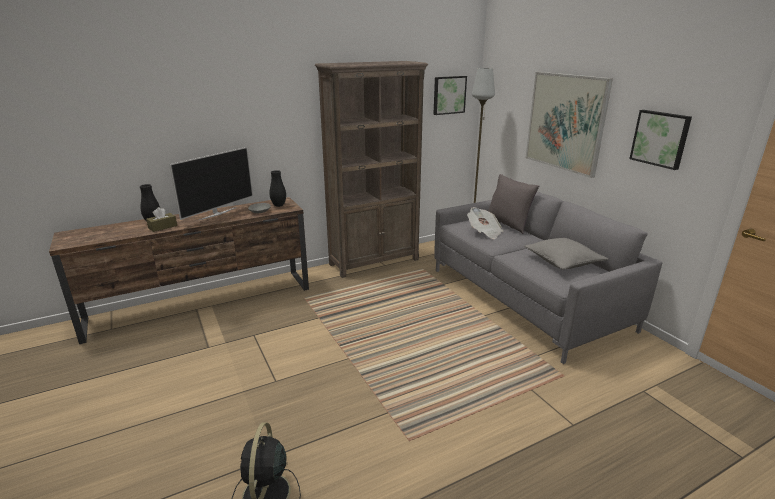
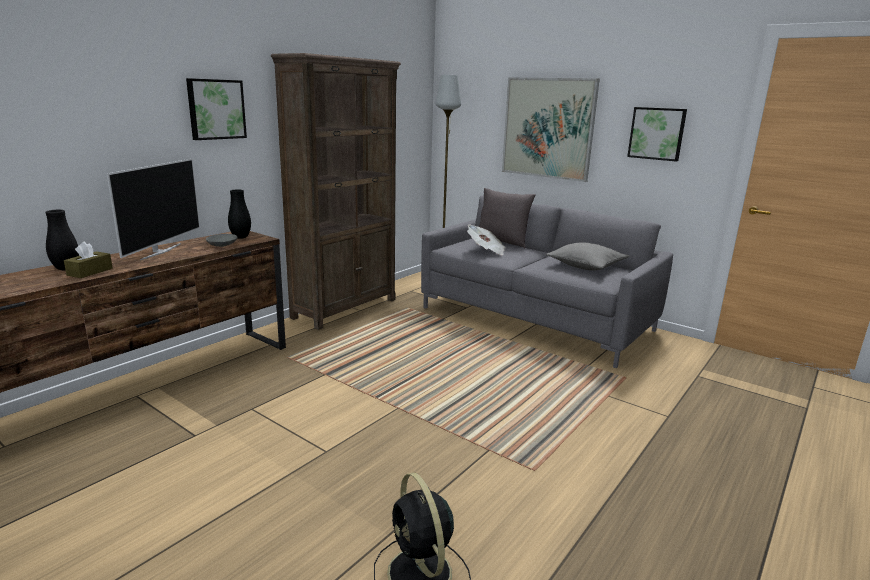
camera: 25 degrees left, 5 degrees down
picture [433,76,467,115] -> picture moved to [186,78,247,140]

